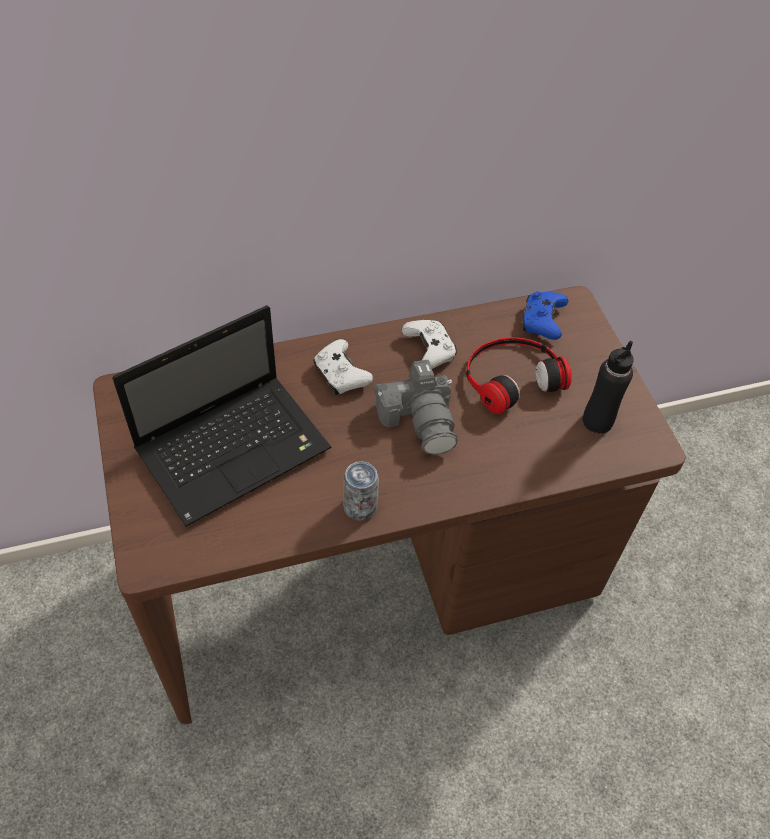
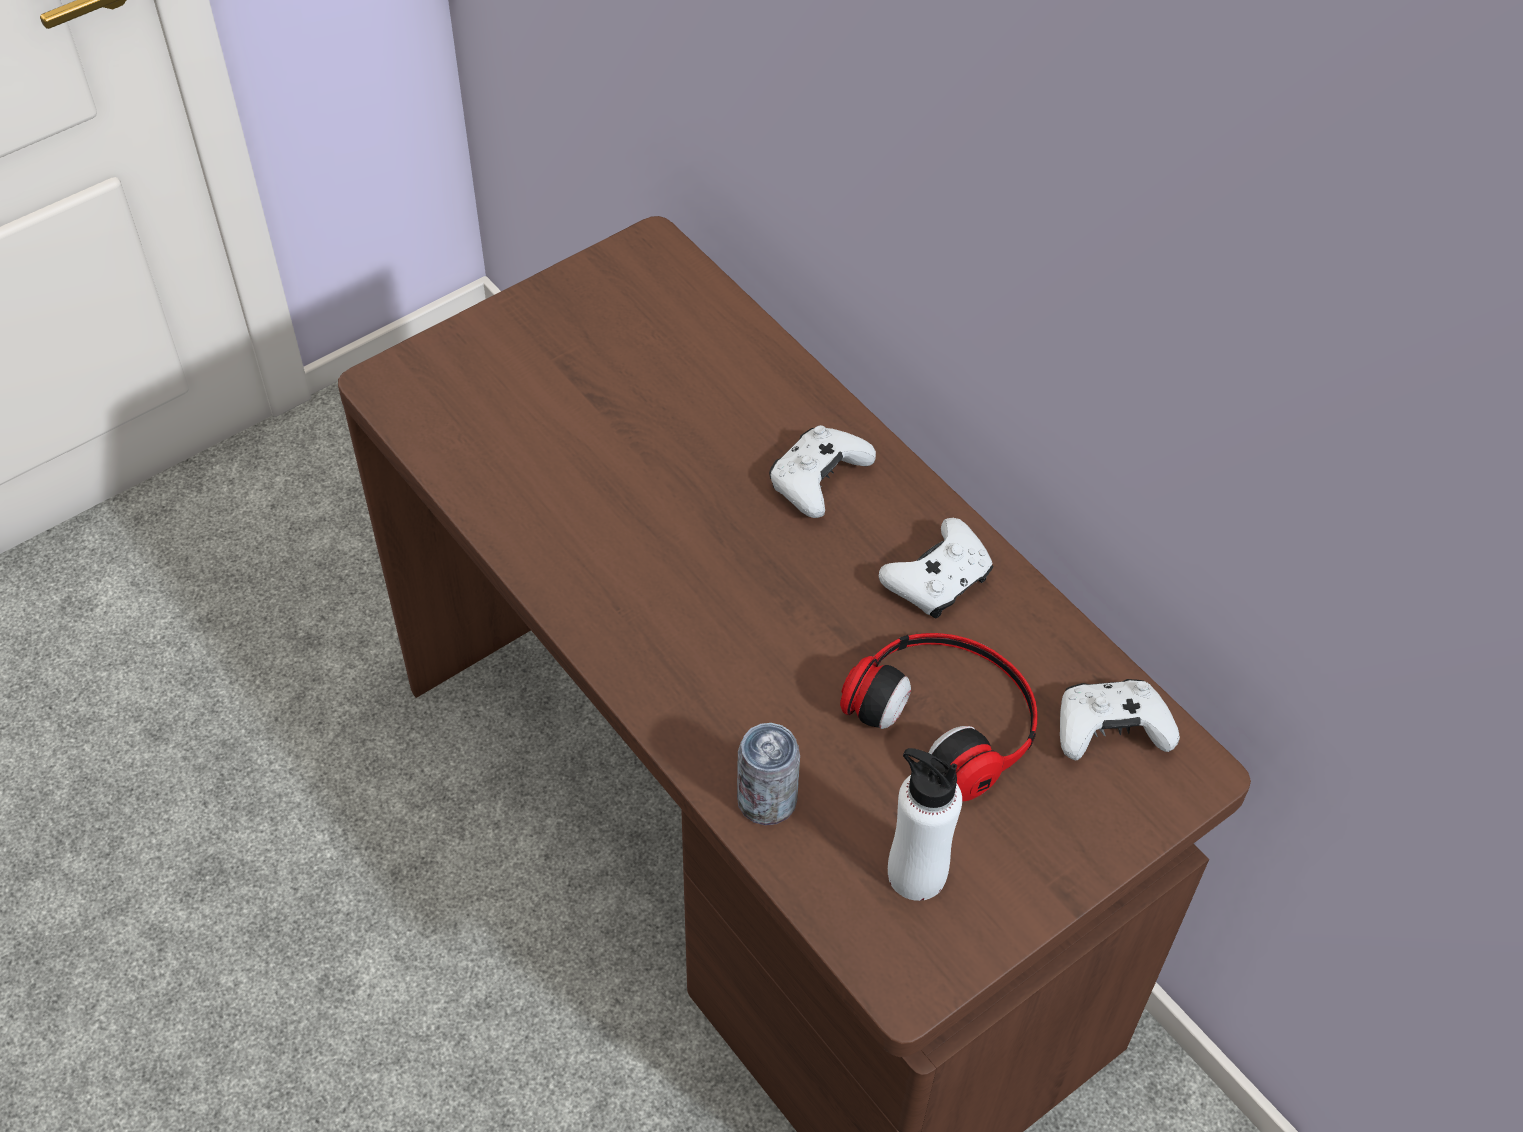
camera: 70 degrees right, 0 degrees up
laptop [112,305,332,527] -> none
can [343,461,379,521] -> can moved to [737,723,800,825]
camera [374,360,458,455] -> none
blue game controller [522,292,568,340] -> white game controller [1060,679,1180,761]
black bottle [583,341,634,434] -> white bottle [888,748,962,901]

